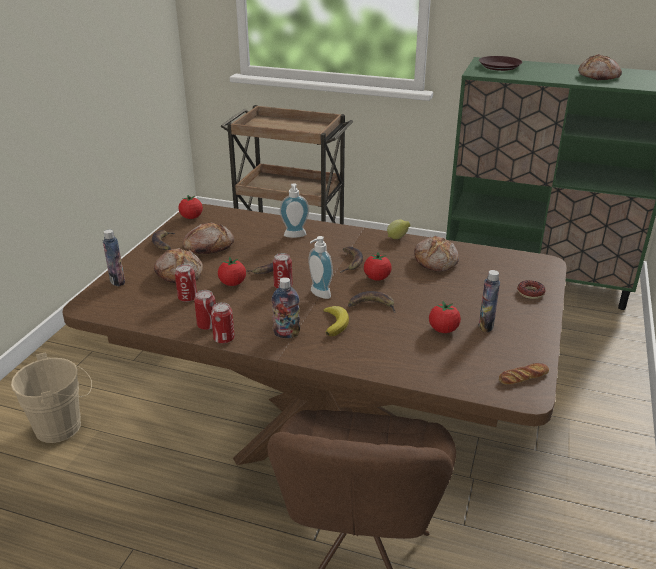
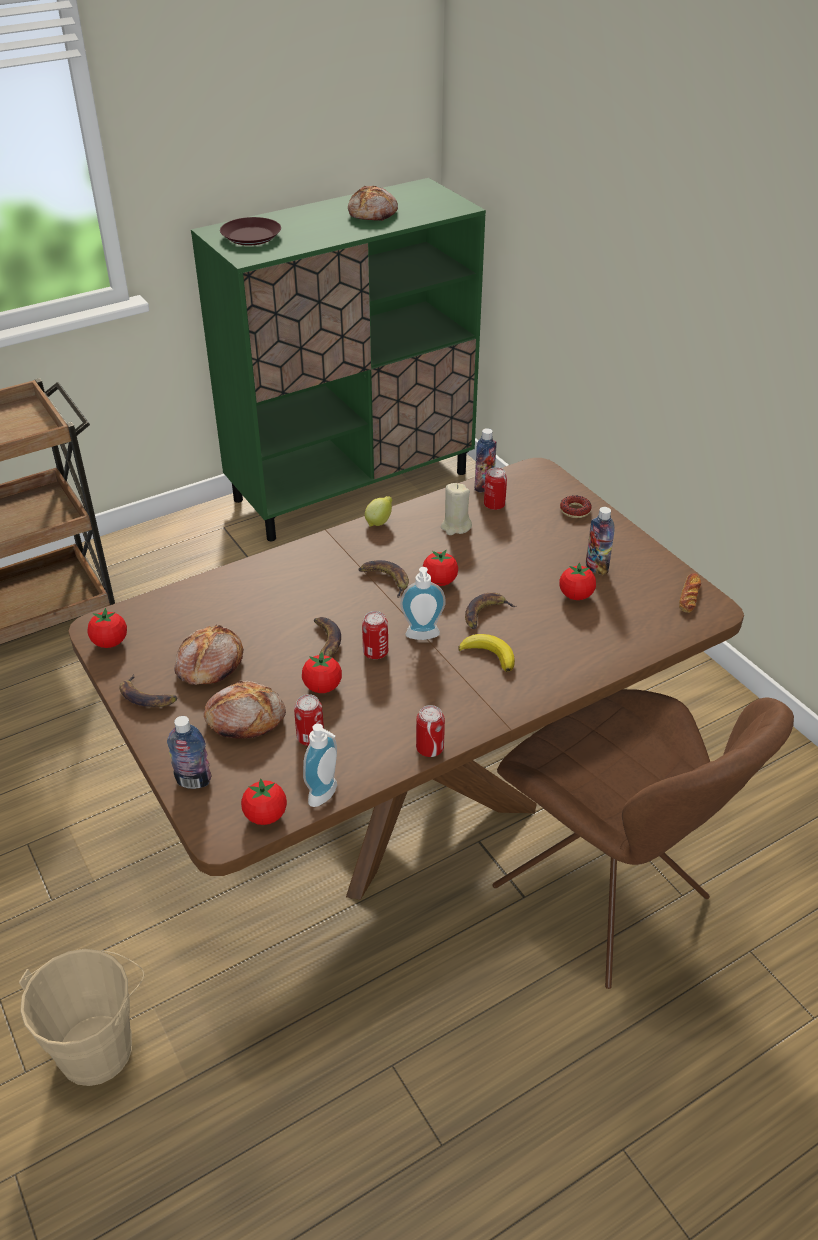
camera: 50 degrees left, 10 degrees up
can [194,290,216,330] -> can moved to [484,467,507,510]
bottle [271,277,300,338] -> bottle moved to [474,428,497,493]
soap dispenser [280,183,309,238] -> soap dispenser moved to [303,724,337,807]
bread [414,236,459,272] -> beige candle [441,483,472,535]
none -> tomato [241,778,287,825]

